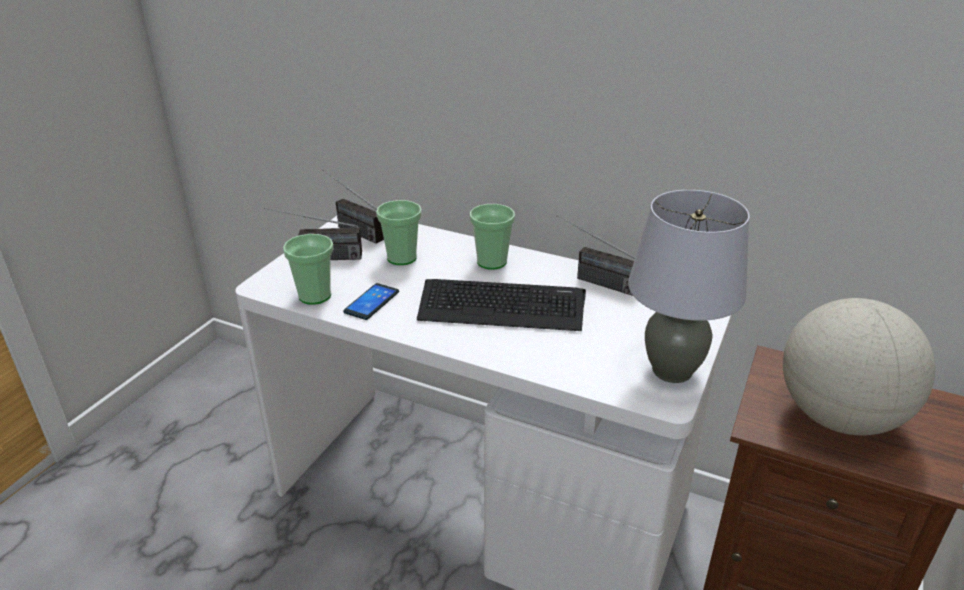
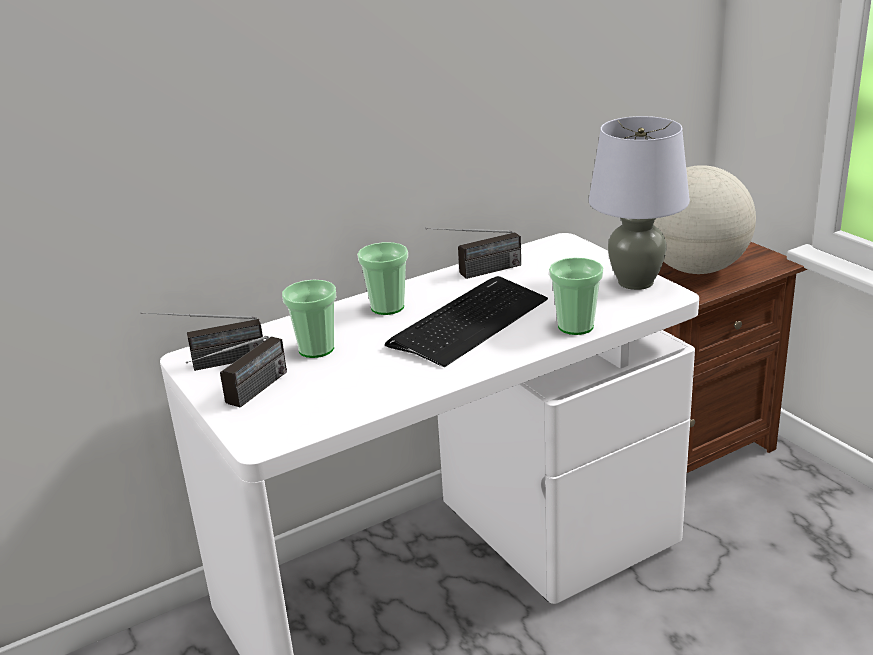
camera: 55 degrees left, 5 degrees down
cup [283,234,333,305] -> cup moved to [549,257,604,335]
phone [343,283,399,320] -> none

